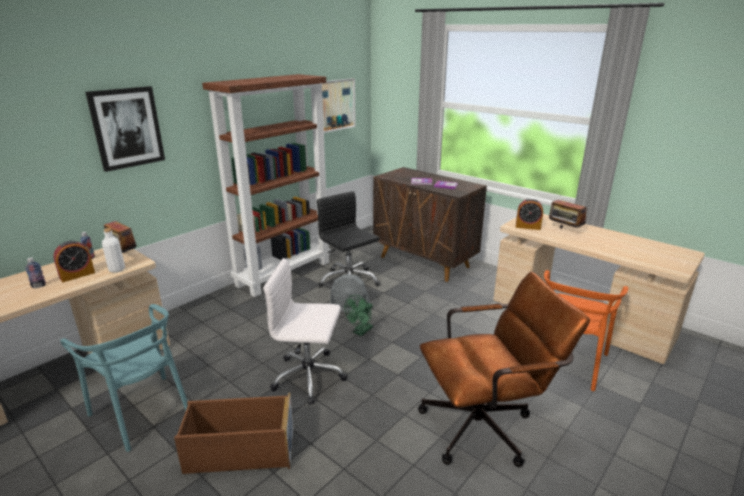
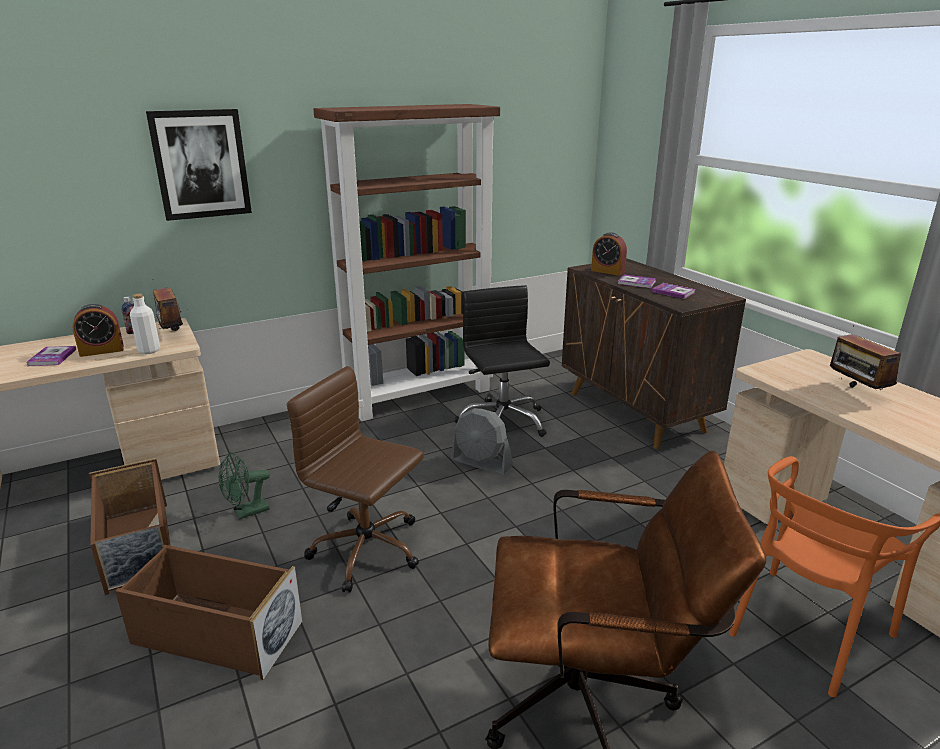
camera: 20 degrees right, 0 degrees up
bottle [25,258,46,288] -> book [27,346,77,366]
turquoise chair [60,304,188,452] -> brown storage box [89,458,171,595]
white office chair [263,258,347,405] -> brown office chair [287,366,424,593]
picture [322,78,356,133] -> none
green fan [345,295,373,336] -> green fan moved to [219,452,270,520]
alarm clock [516,198,543,230] -> alarm clock moved to [591,232,627,276]

